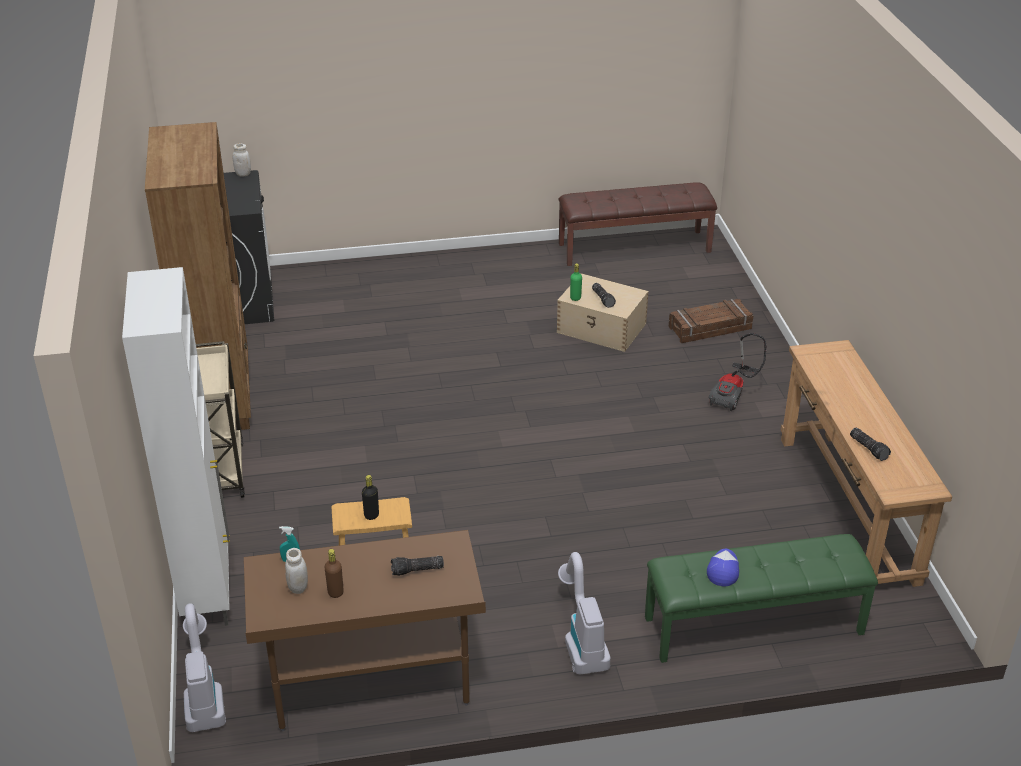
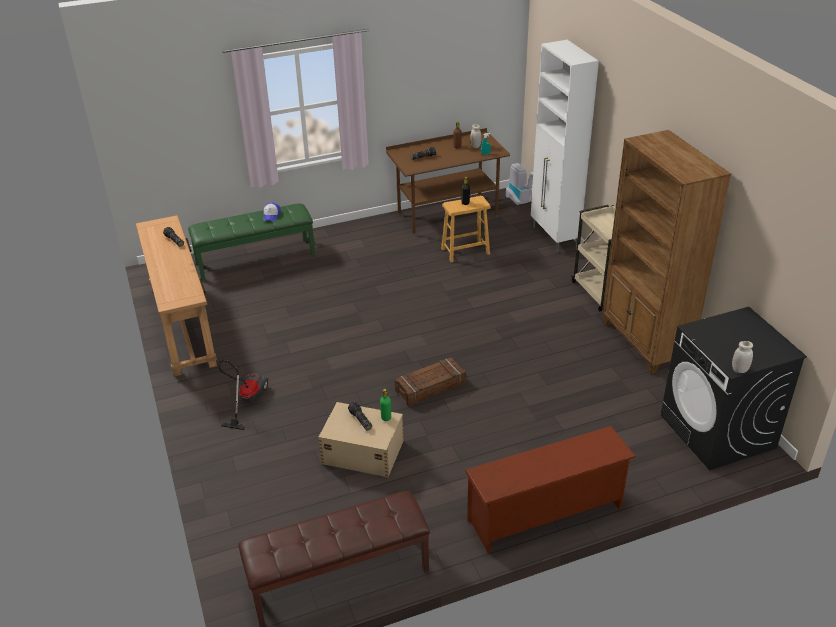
camera: 170 degrees right, 0 degrees up
vacuum cleaner [558,552,611,674] -> none
crate [669,299,753,343] -> crate moved to [395,357,467,406]
none -> brown shoe rack [464,426,636,553]

